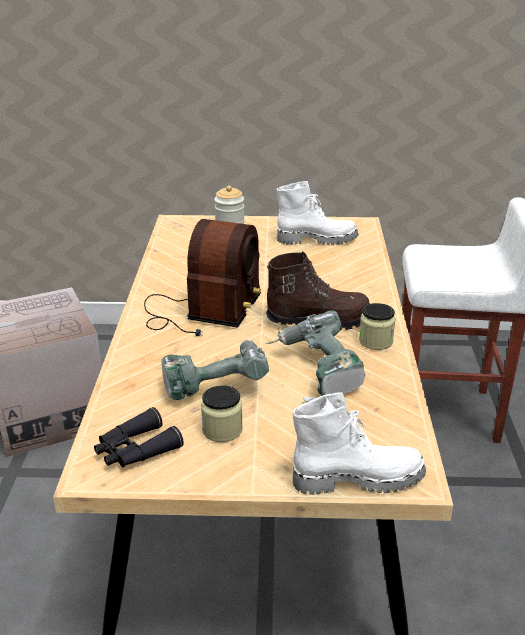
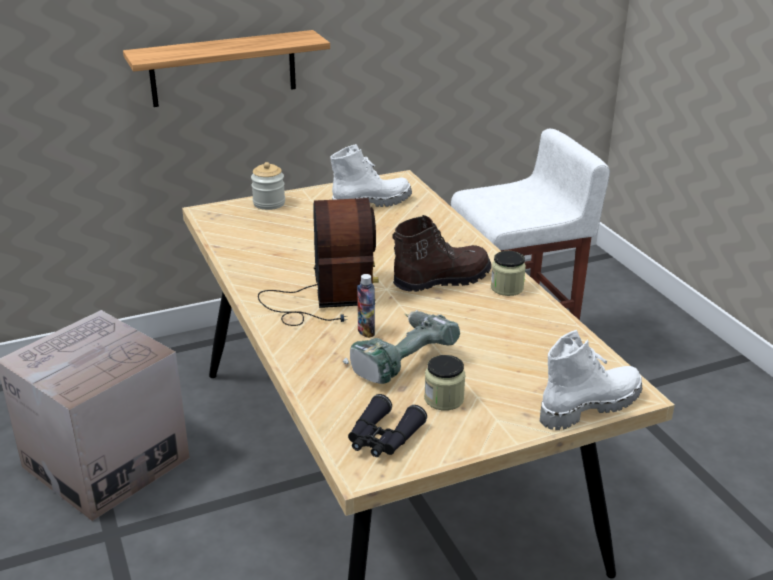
camera: 25 degrees left, 0 degrees up
power drill [266,310,365,402] -> none
none -> shelf [123,30,330,107]
none -> bottle [357,274,375,338]

